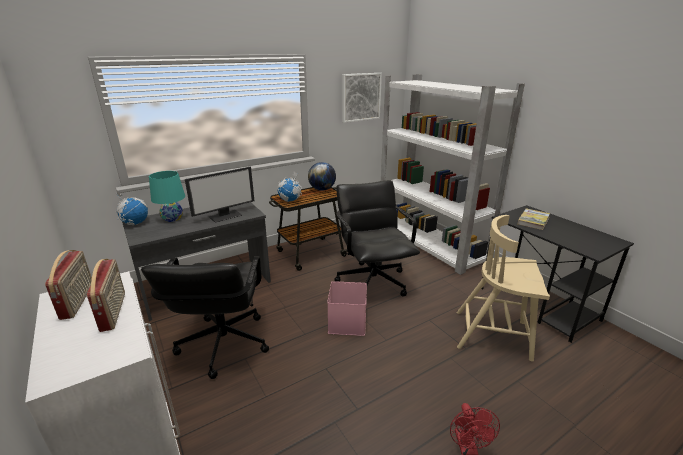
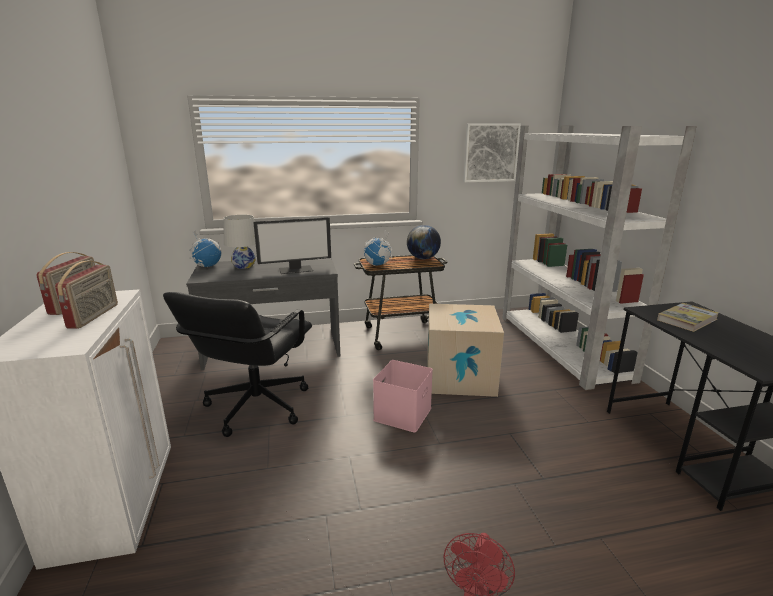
camera: 20 degrees right, 5 degrees down
turquoise table lamp [149,171,185,222] -> white table lamp [224,215,256,269]
black office chair [334,180,420,296] -> cardboard box [427,304,504,397]
beige chair [457,215,550,361] -> none

